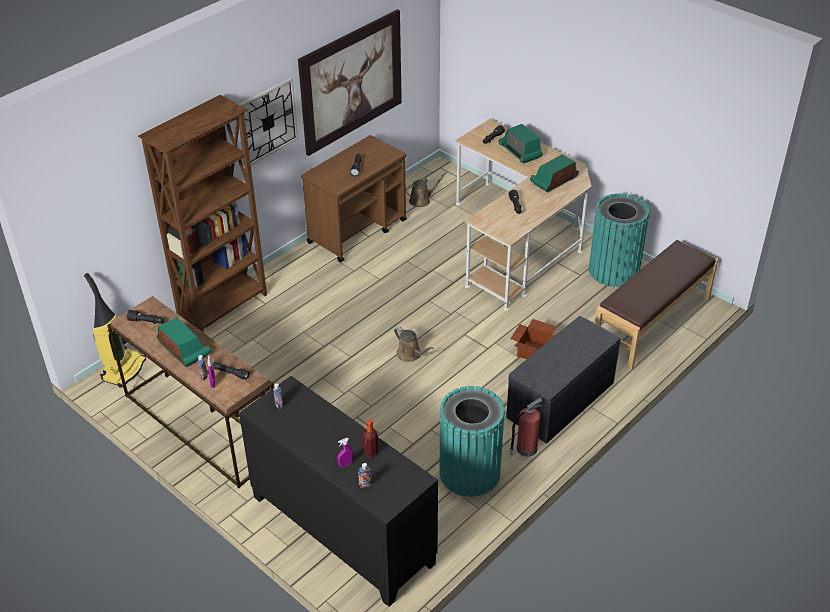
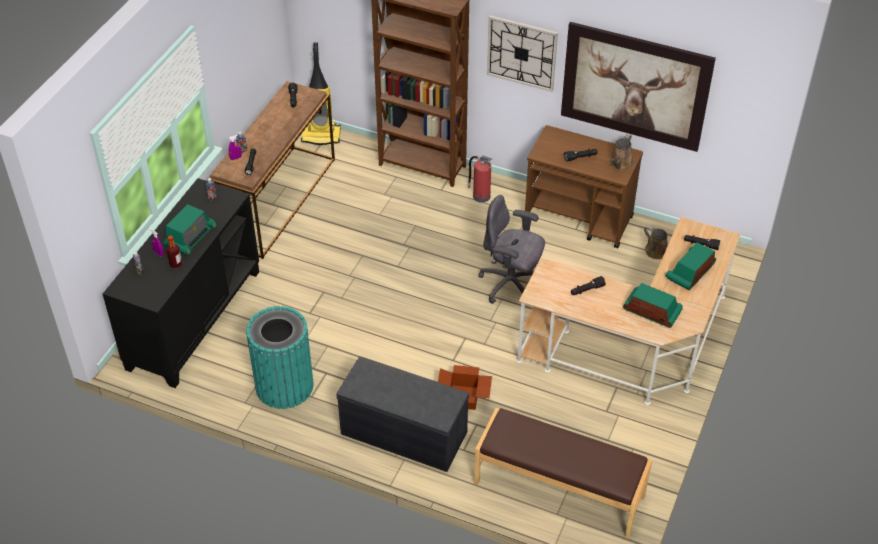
camera: 70 degrees right, 5 degrees up
radio [156,317,211,367] -> radio moved to [164,204,217,255]
brown watering can [394,327,434,362] -> brown watering can moved to [609,134,634,171]
fire extinguisher [509,398,543,457] -> fire extinguisher moved to [467,156,493,203]
turquoise trash can [589,193,649,287] -> none
none -> grey office chair [478,195,545,304]

